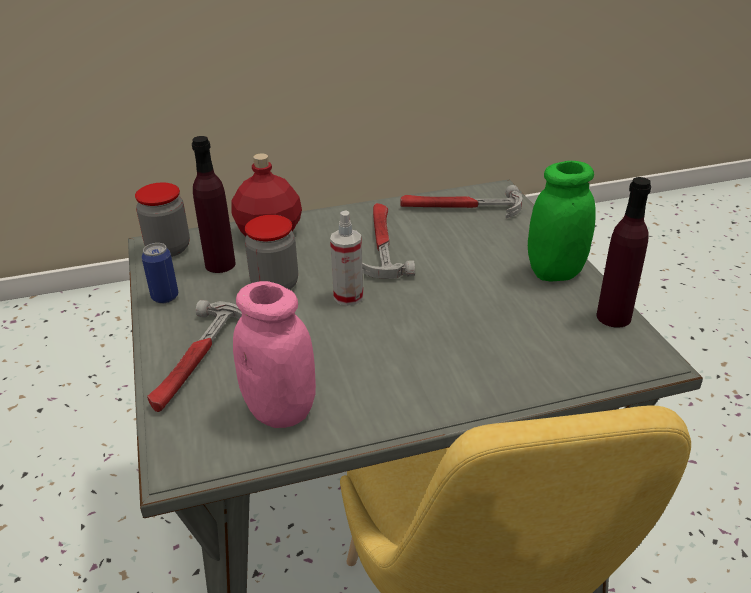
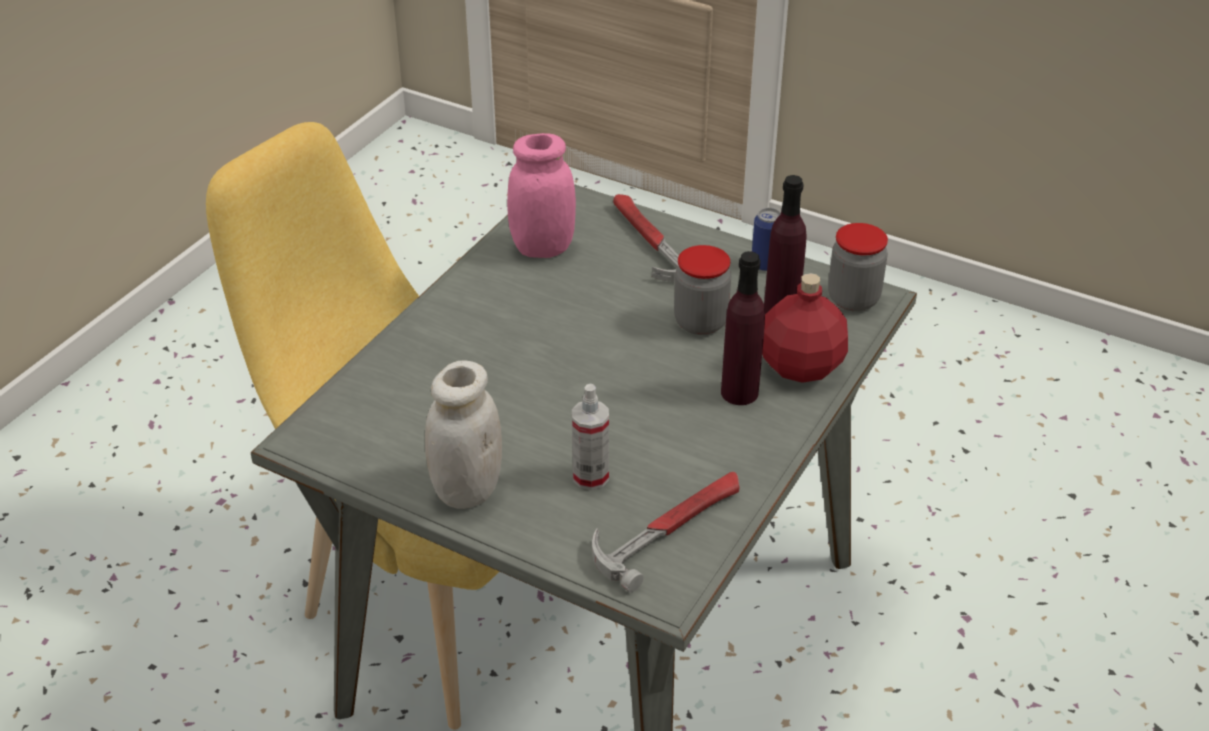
camera: 135 degrees right, 5 degrees up
spray bottle [330,210,363,306] -> spray bottle moved to [572,384,609,490]
hammer [362,203,415,279] -> none
green jar [528,161,596,282] -> white jar [425,361,502,509]
purple bottle [597,177,651,328] -> purple bottle moved to [721,251,765,405]

